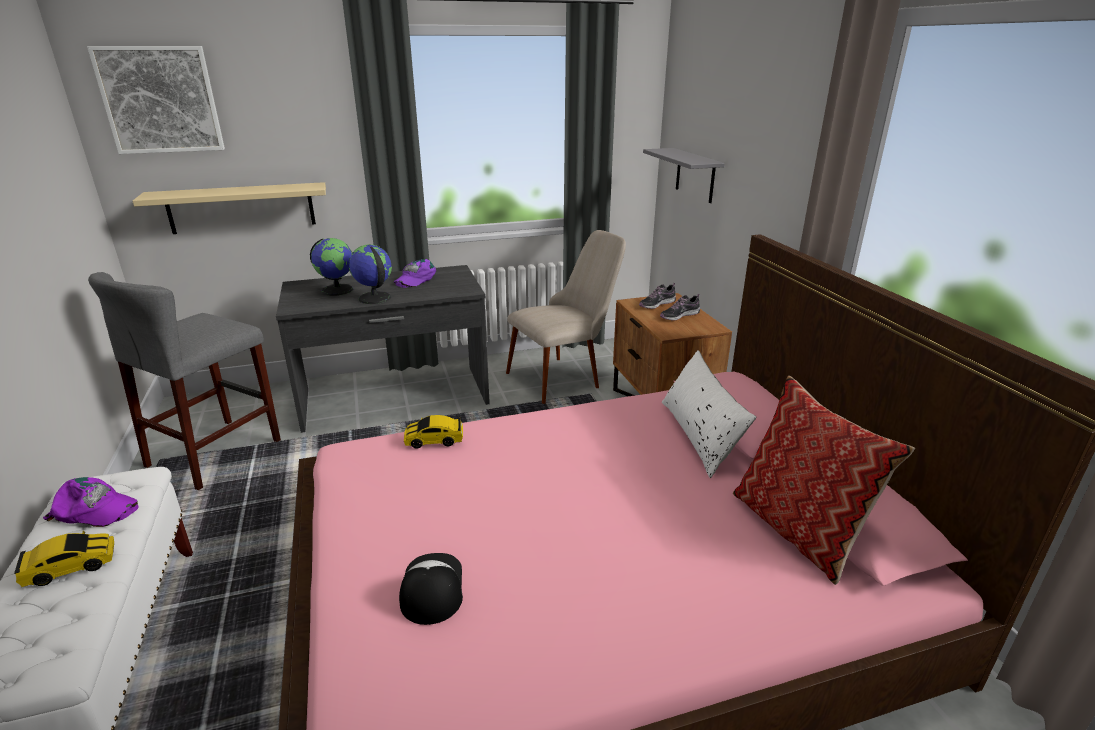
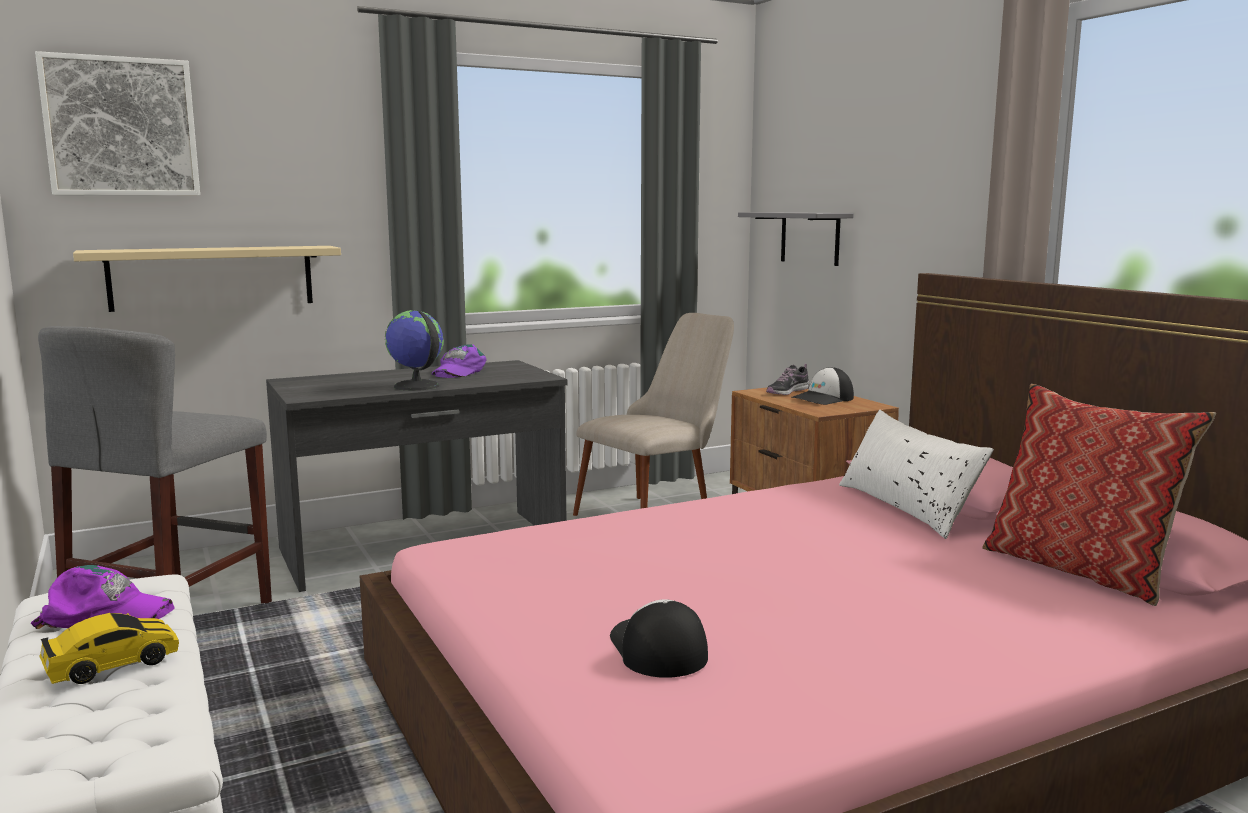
camera: 10 degrees left, 15 degrees down
globe [310,238,353,296] -> none
toy car [404,415,463,449] -> none
shoe [660,294,700,320] -> cap [791,367,854,405]

